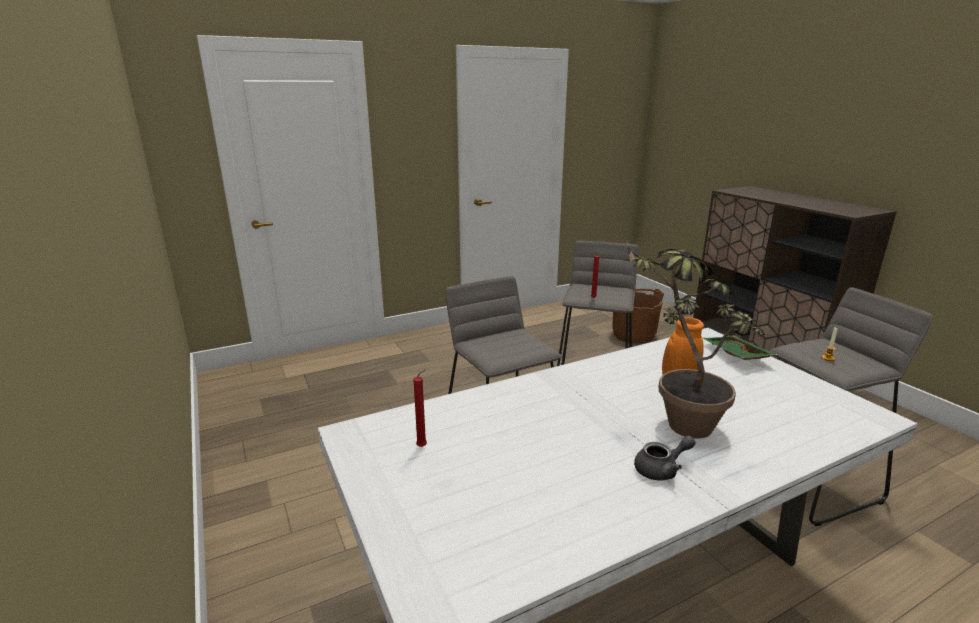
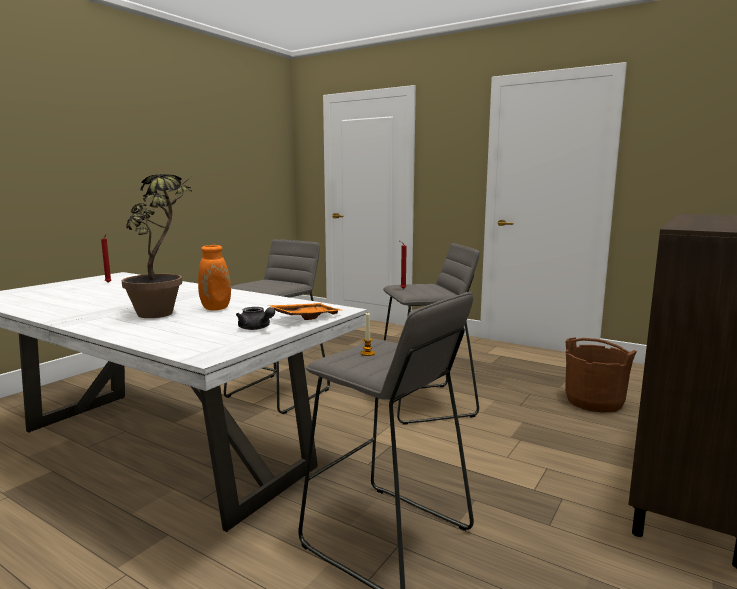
camera: 60 degrees right, 10 degrees down
grey teapot [634,435,696,481] -> grey teapot moved to [236,307,275,330]
green tray [703,335,778,360] -> orange tray [267,303,343,320]

